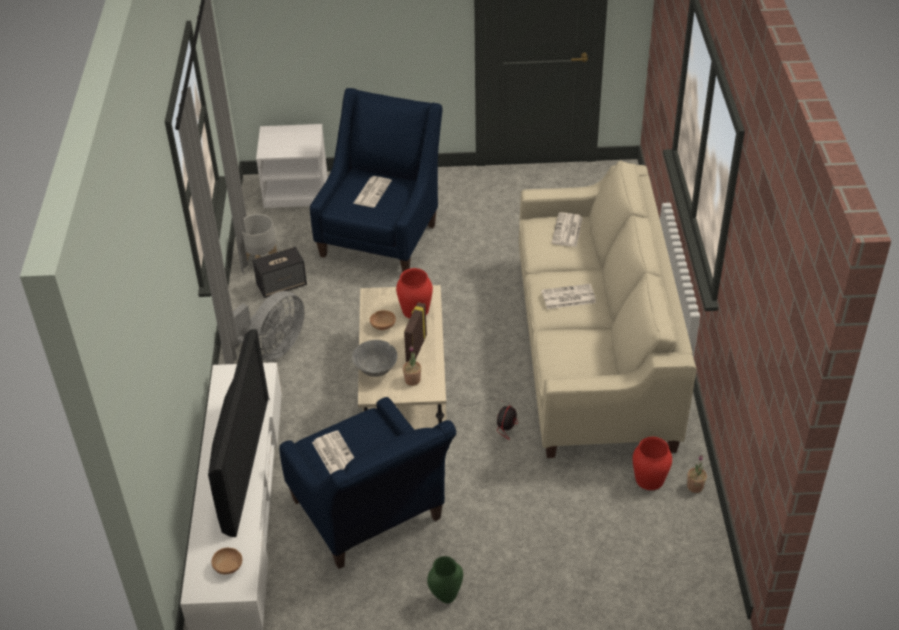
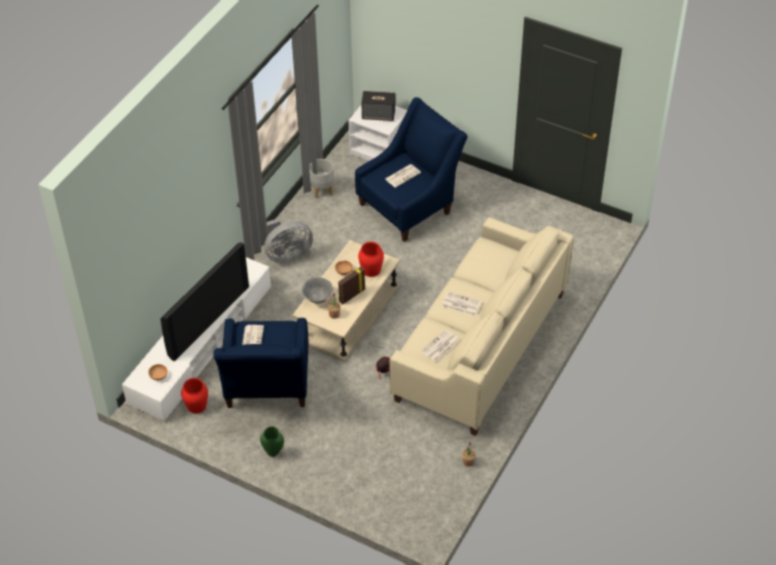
camera: 30 degrees right, 5 degrees up
speaker [253,247,307,298] -> speaker moved to [361,91,395,121]
newspaper [552,212,583,247] -> newspaper moved to [421,330,460,362]
red vase [633,437,672,490] -> red vase moved to [181,378,208,414]

